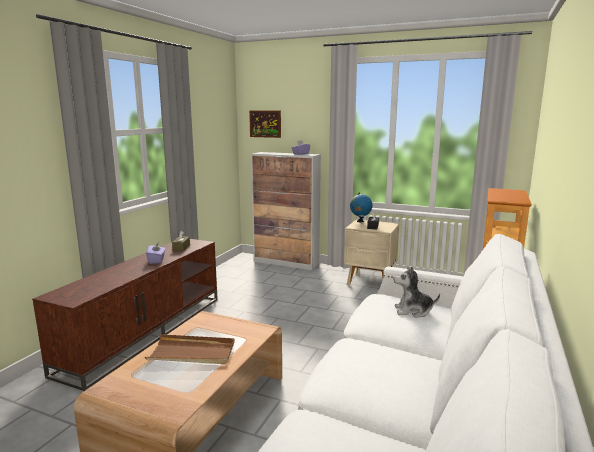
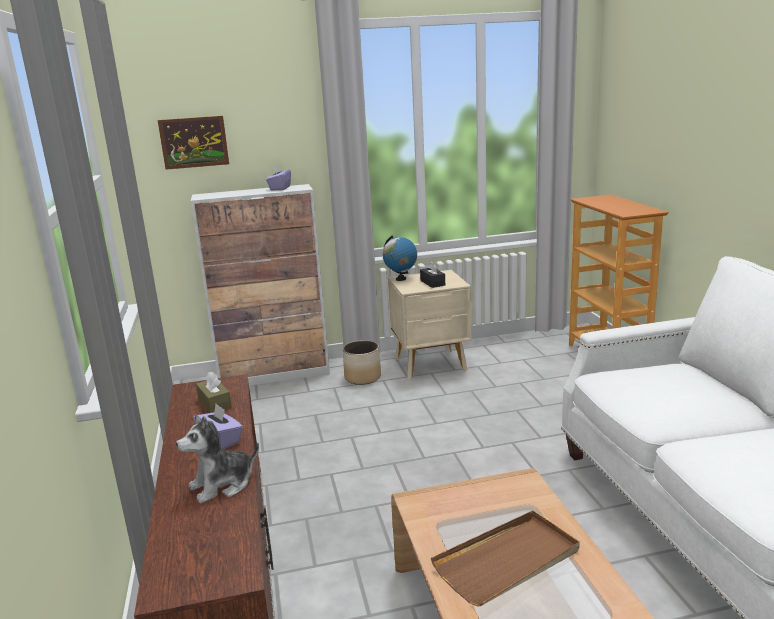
camera: 35 degrees left, 5 degrees up
plush toy [393,267,440,318] -> plush toy moved to [176,414,259,504]
none -> planter [342,340,381,385]

